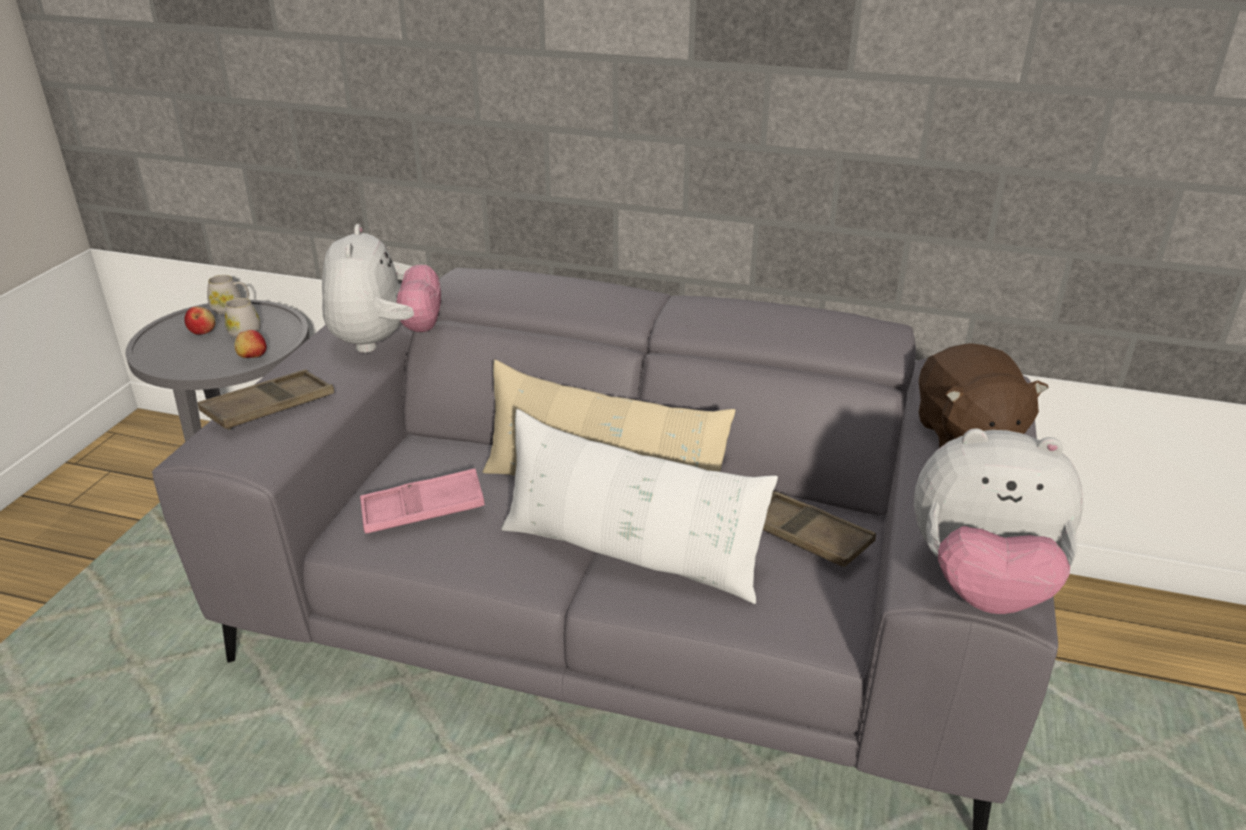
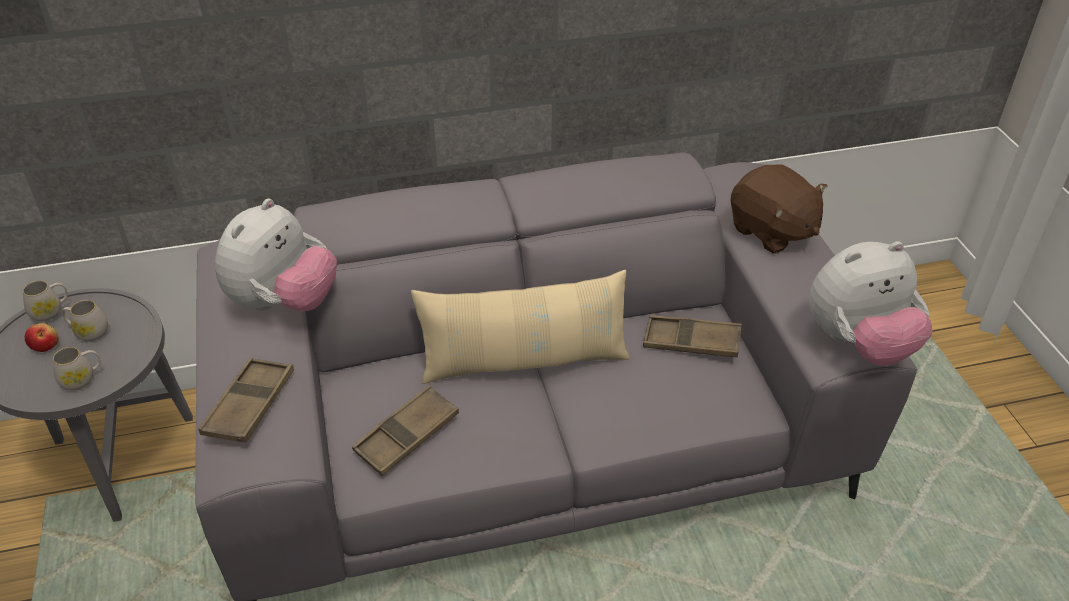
camera: 30 degrees left, 10 degrees up
apple [234,330,267,358] -> none
plush toy [322,224,441,353] -> plush toy turned 60 degrees clockwise [215,199,337,311]
pink tray [360,468,485,534] -> brown tray [352,385,459,476]
white pillow [501,409,778,604] -> none
none -> white mug [53,347,101,391]

